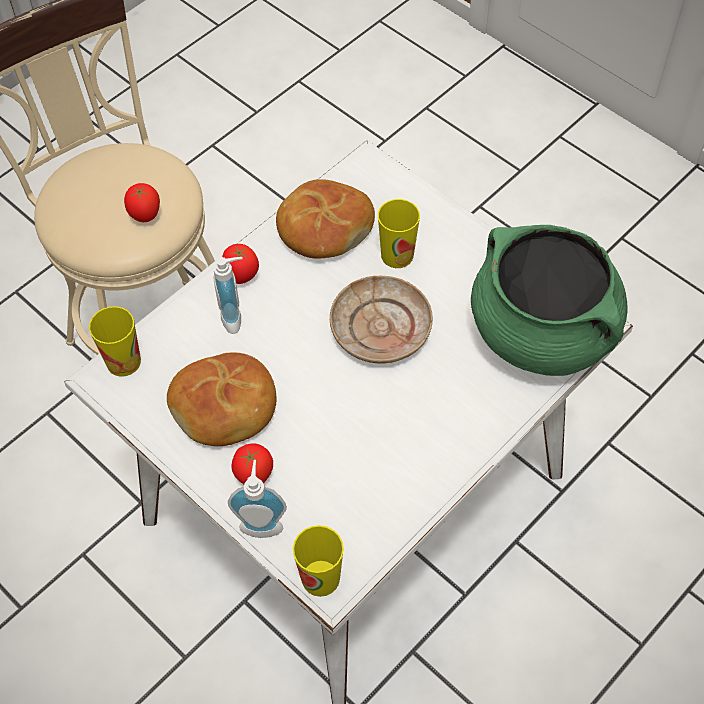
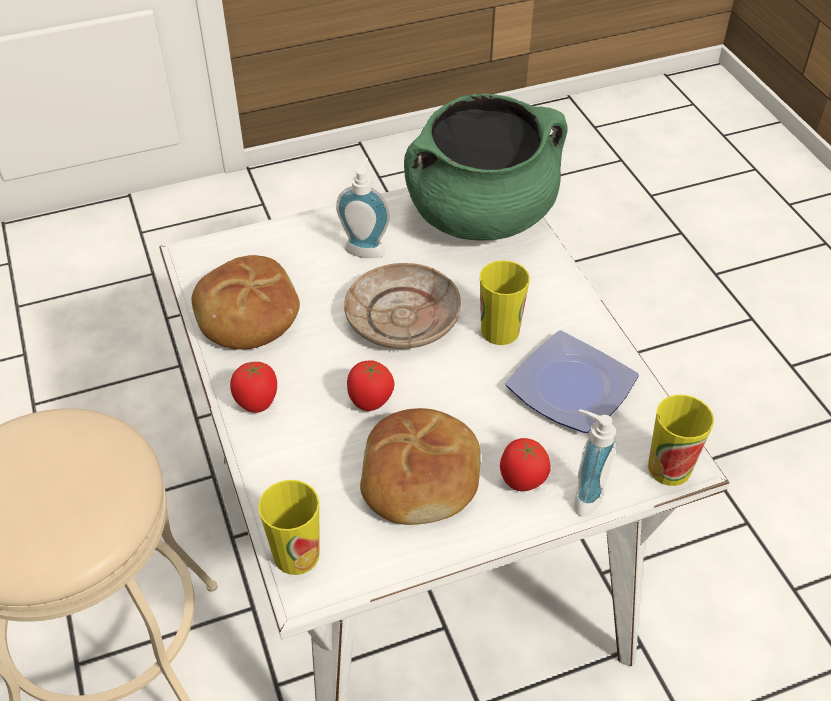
camera: 65 degrees left, 10 degrees down
tomato [124,183,160,222] -> tomato moved to [347,360,394,411]
soap dispenser [214,257,243,334] -> soap dispenser moved to [336,158,390,258]
cup [378,199,420,268] -> cup moved to [480,260,530,345]
none -> plate [506,330,639,433]

